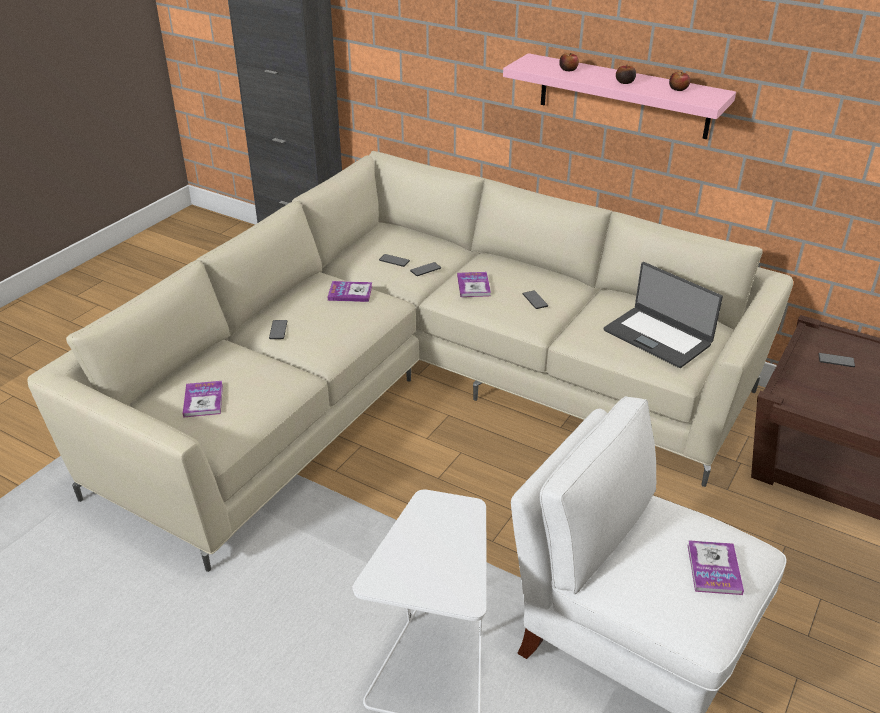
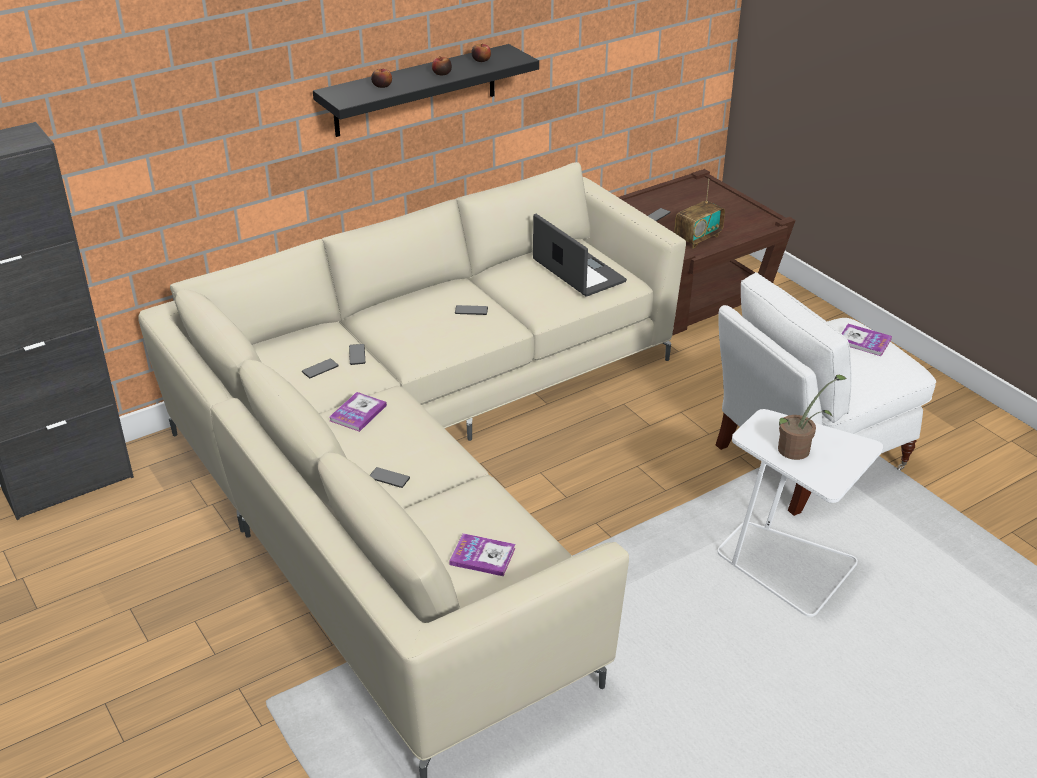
camera: 65 degrees left, 0 degrees up
book [457,272,491,297] -> none
pink shelf [503,53,736,139] -> black shelf [313,44,539,137]
laptop [603,262,723,368] -> laptop turned 105 degrees counterclockwise [533,214,627,297]
none -> radio [674,179,725,249]
none -> potted plant [778,375,847,460]

